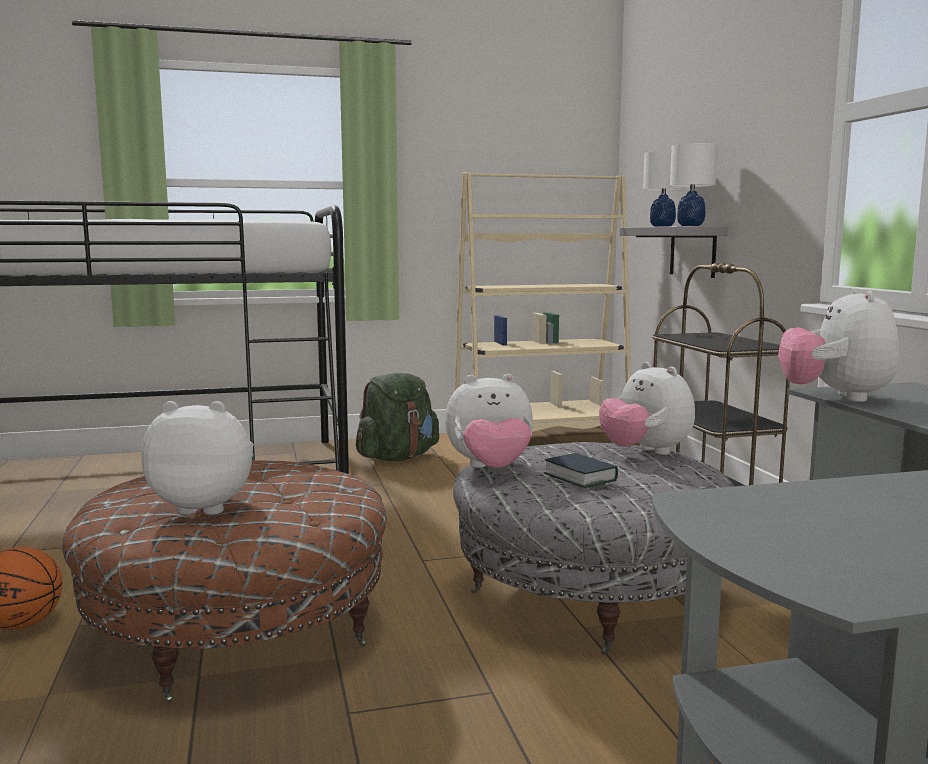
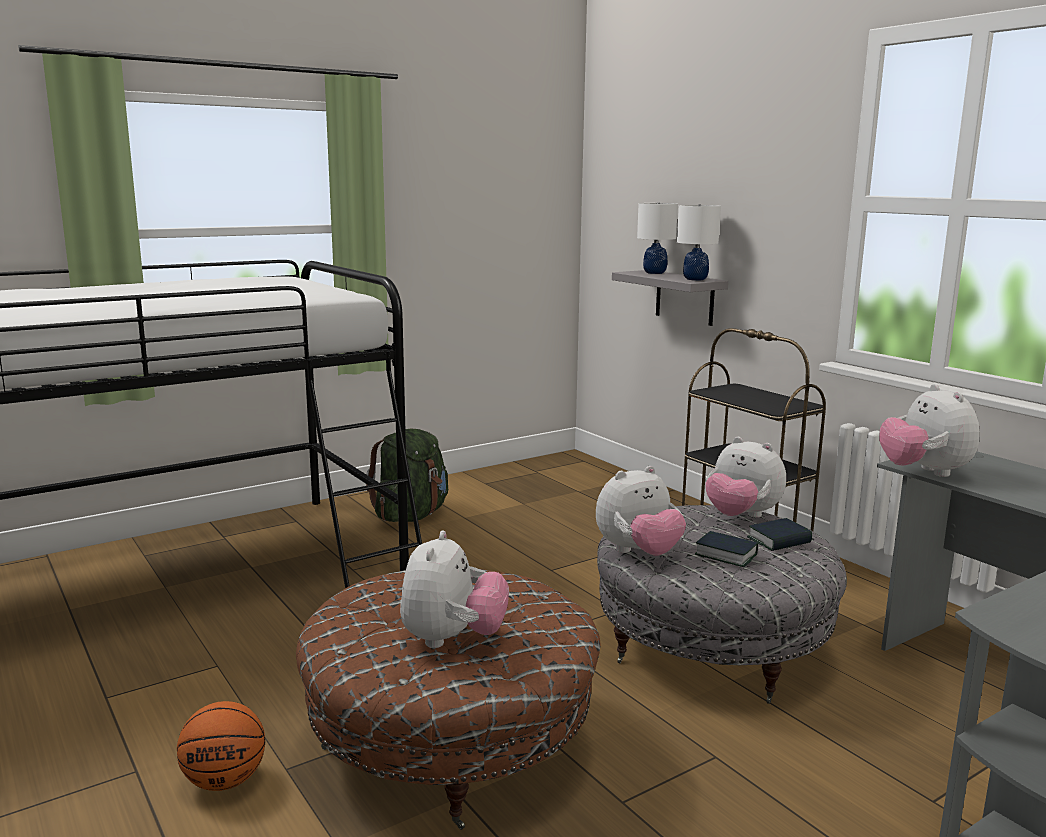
camera: 20 degrees left, 5 degrees up
plush toy [141,401,254,515] -> plush toy turned 120 degrees clockwise [400,530,509,648]
beige bookcase [455,172,631,432] -> none
none -> book [747,518,812,551]

